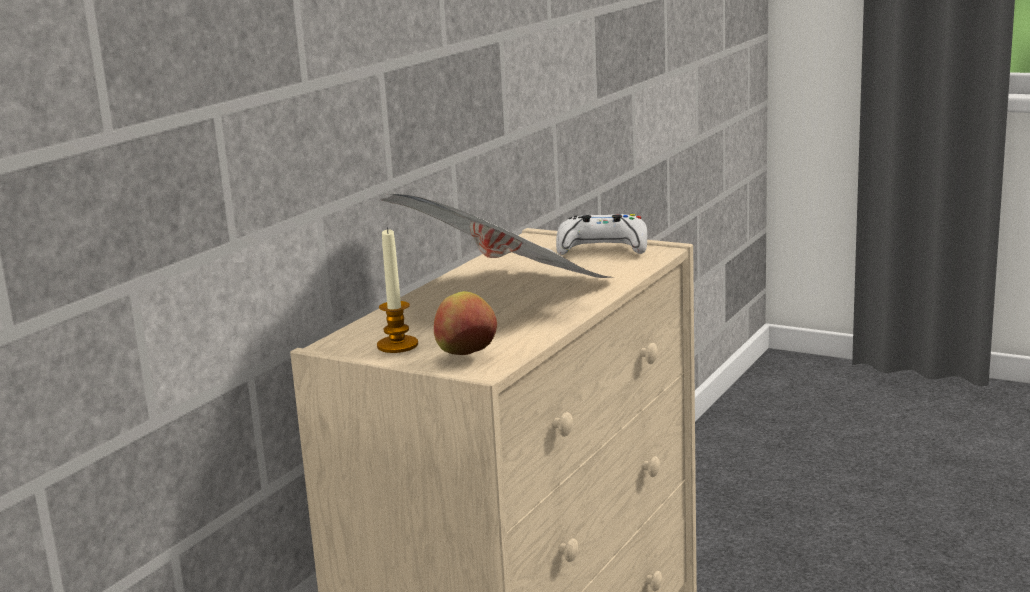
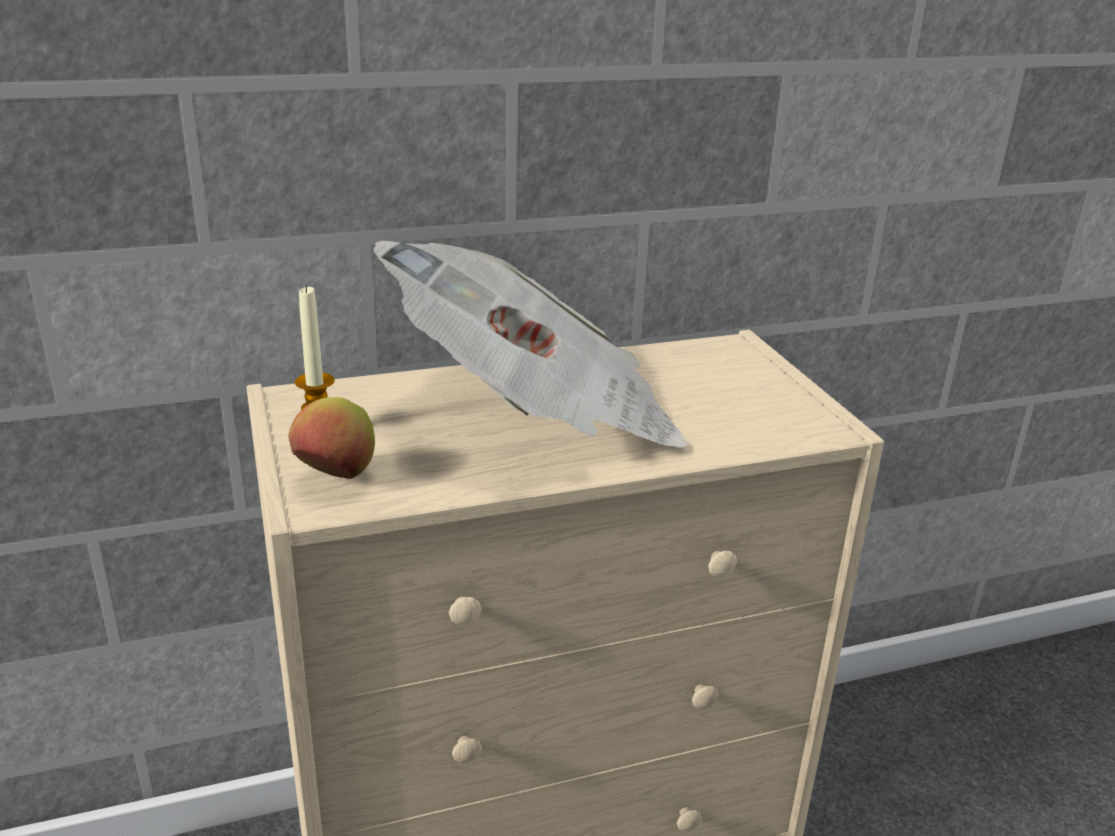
camera: 40 degrees right, 10 degrees up
white game controller [556,214,647,255] -> none

